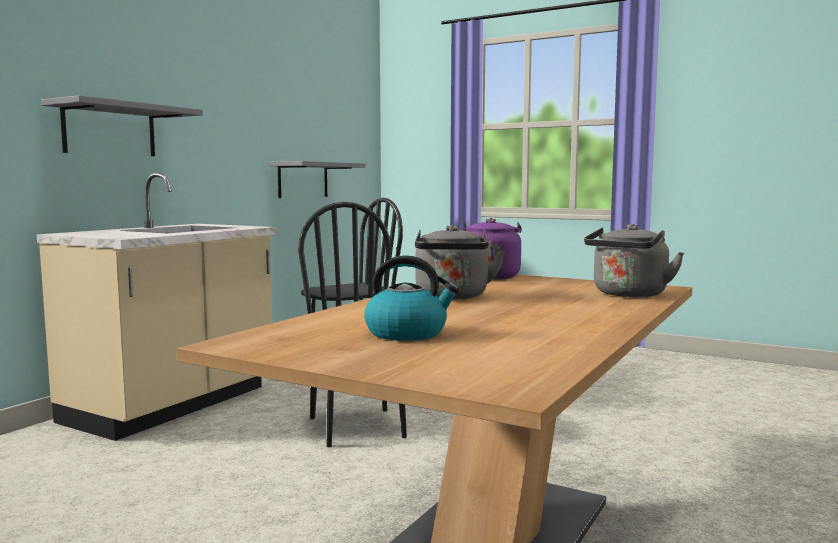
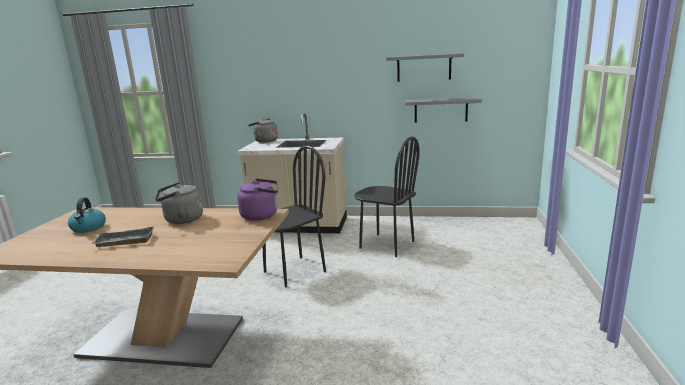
camera: 70 degrees right, 10 degrees up
grey shelf [41,95,203,156] -> grey shelf moved to [386,53,464,82]
grey kettle [584,224,684,297] -> grey kettle moved to [248,118,278,143]
none -> grey tray [91,226,154,247]

